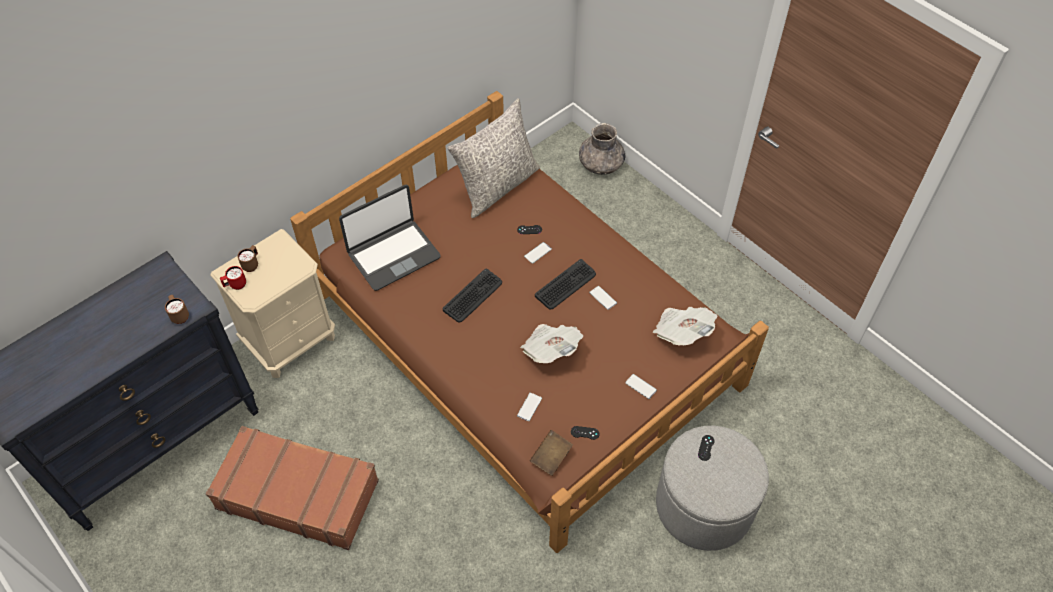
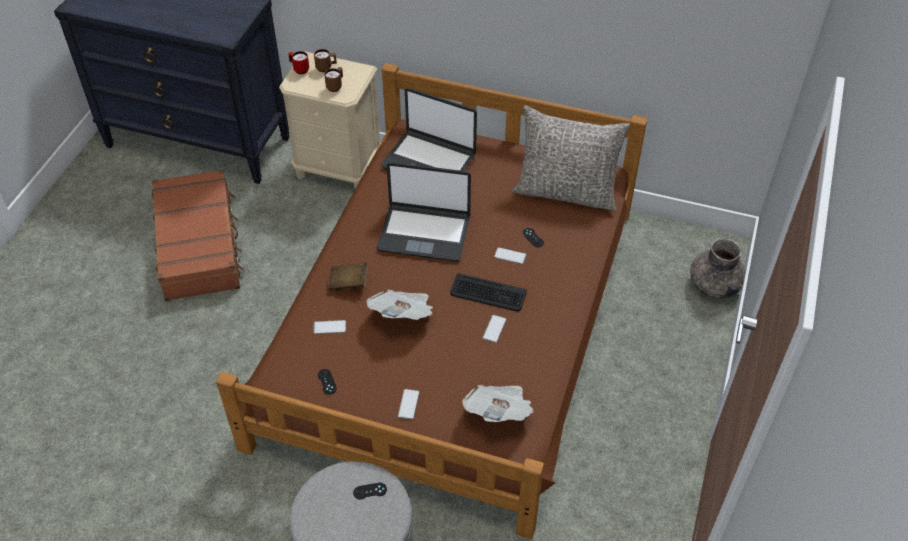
camera: 60 degrees right, 5 degrees down
brown mug [165,295,189,324] -> brown mug moved to [324,67,343,92]
keyboard [443,268,502,323] -> laptop [377,162,471,262]
brown book [530,430,573,476] -> brown book moved to [328,263,367,292]

